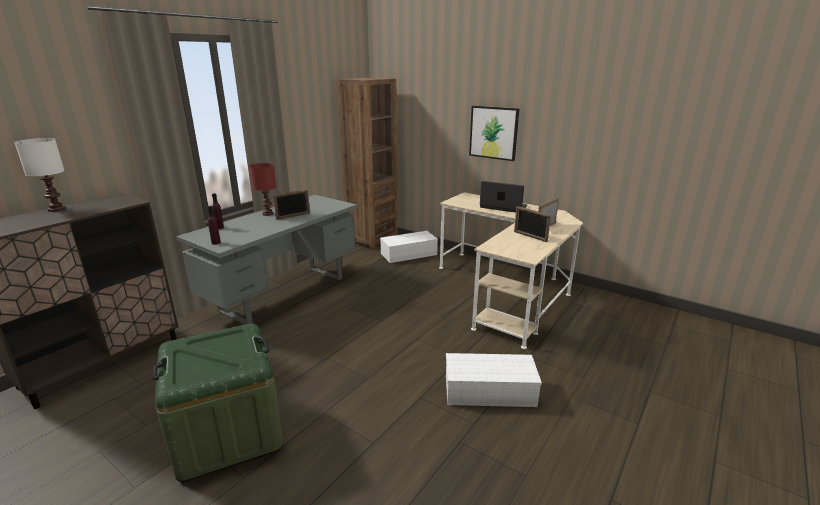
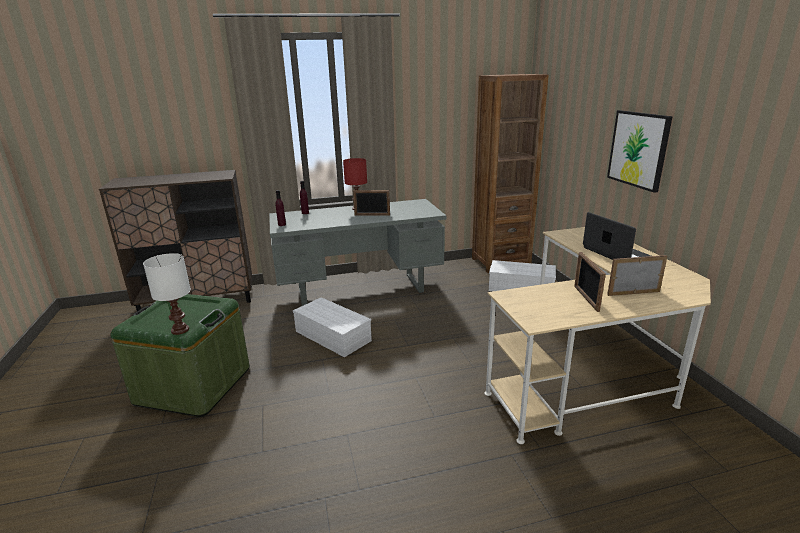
camera: 40 degrees right, 0 degrees up
white table lamp [14,138,66,212] -> white table lamp moved to [143,253,191,335]
white storage box [446,353,542,407] -> white storage box moved to [293,297,372,357]

